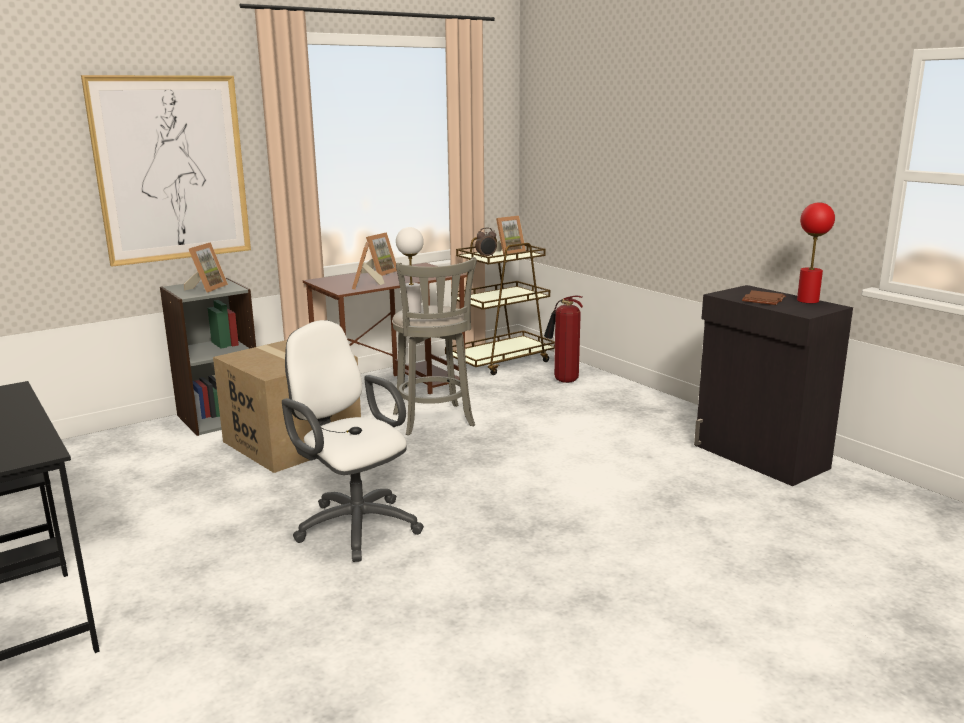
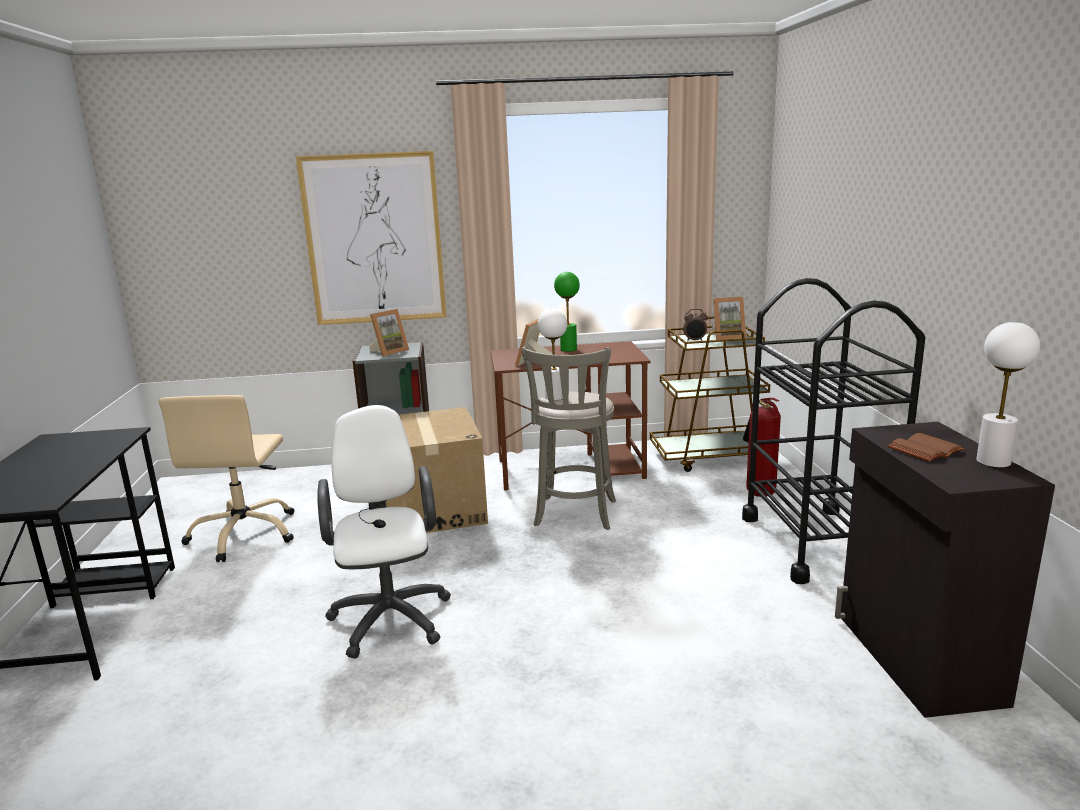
camera: 30 degrees right, 0 degrees up
picture frame [361,232,397,276] -> green table lamp [554,272,580,352]
red table lamp [797,202,835,303] -> white table lamp [976,322,1040,468]
none -> beige office chair [158,395,294,562]
none -> black cart [742,278,925,584]

